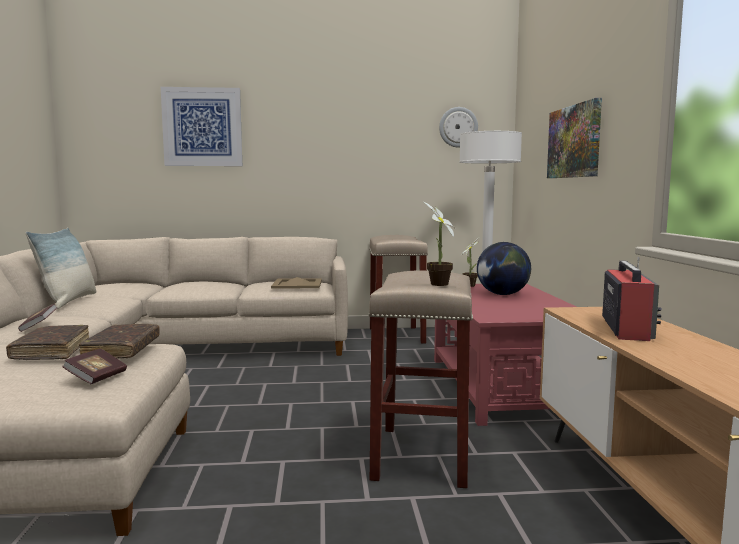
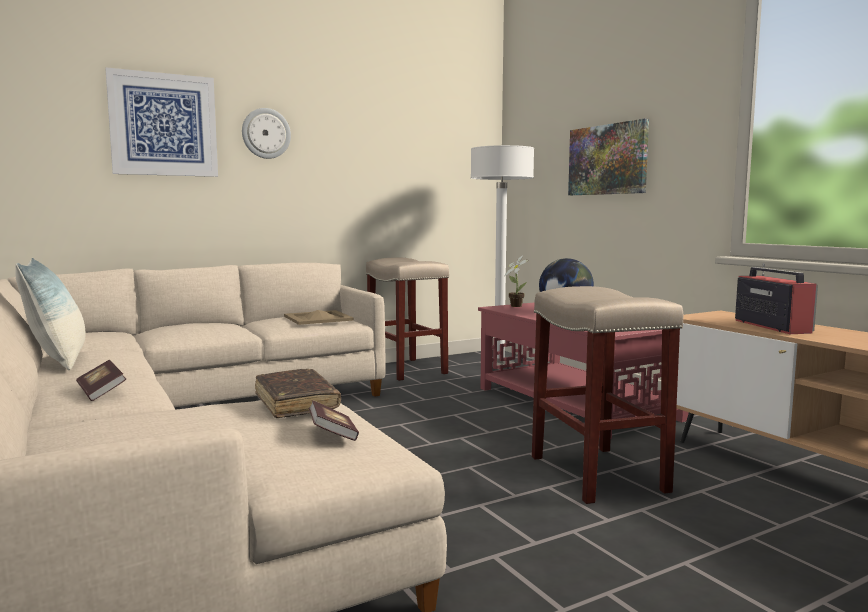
camera: 25 degrees left, 0 degrees up
brown book [6,325,89,360] -> none
potted plant [424,202,456,286] -> none
wall clock [439,107,478,148] -> wall clock moved to [242,108,291,159]

